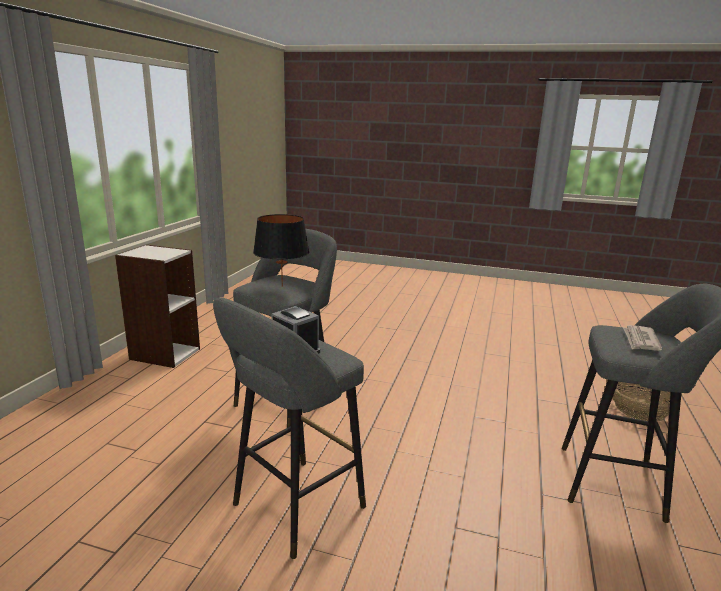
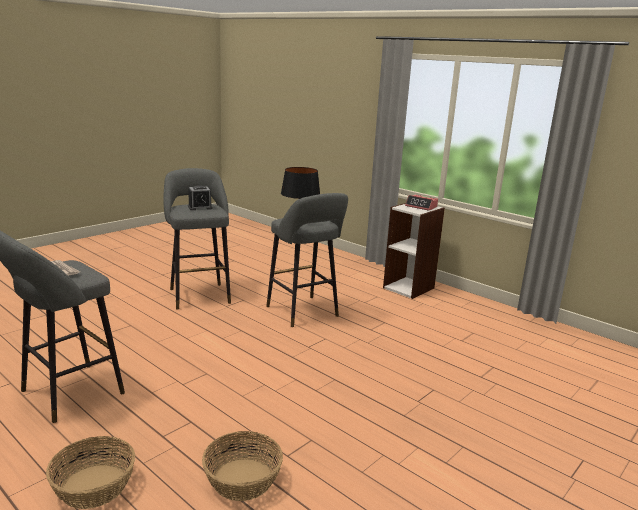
camera: 115 degrees right, 0 degrees up
none -> basket [202,431,283,501]
none -> alarm clock [405,195,438,211]

